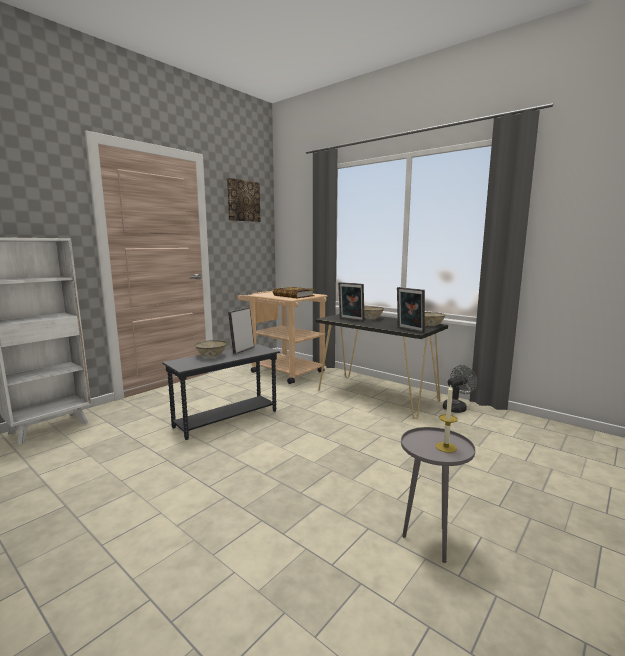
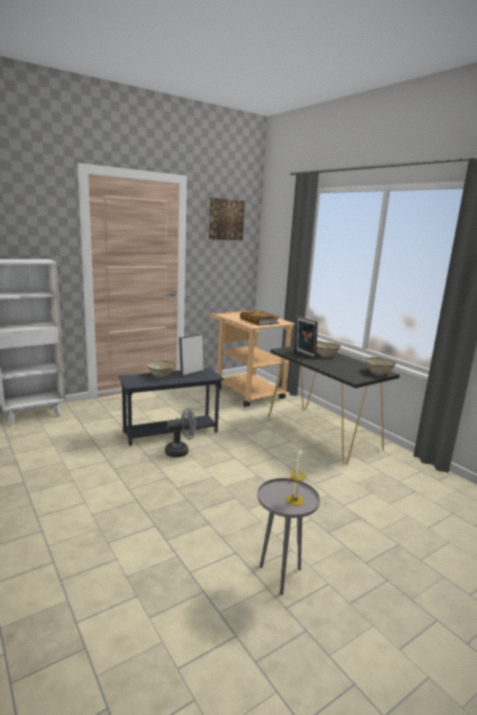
camera: 15 degrees right, 5 degrees up
picture frame [397,287,425,333] -> none
grey fan [443,365,477,413] -> grey fan moved to [165,408,197,457]

